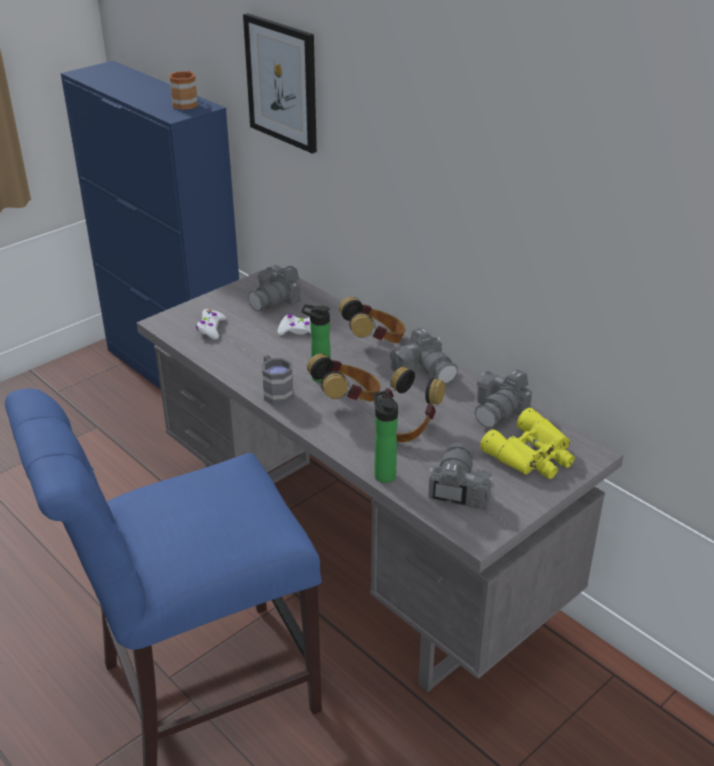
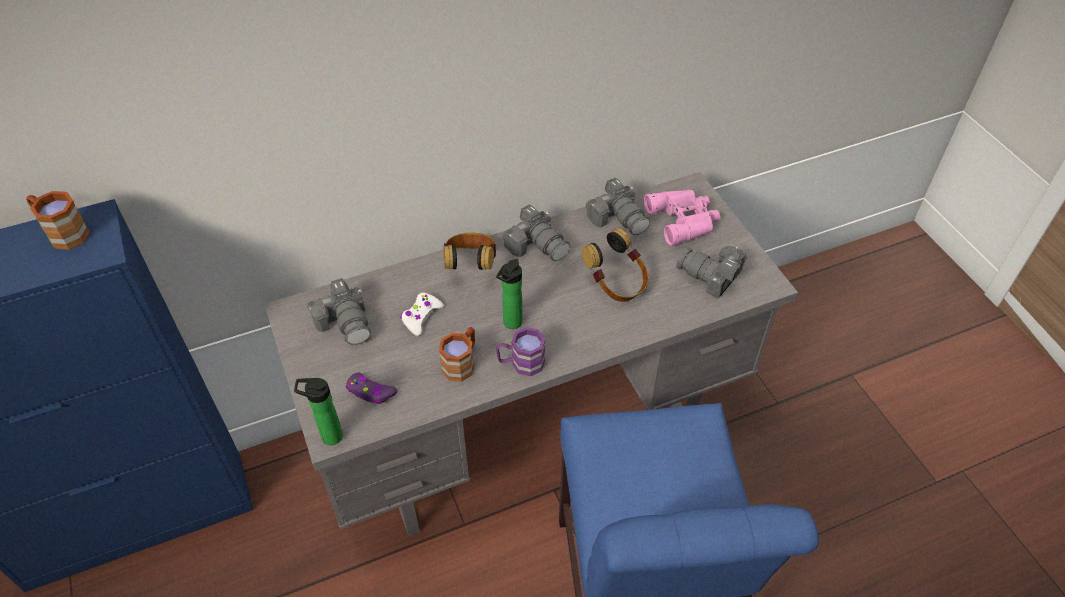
camera: 70 degrees left, 15 degrees up
white game controller [196,309,226,340] -> purple game controller [346,372,398,404]
picture [243,13,317,154] -> none
grey mug [262,355,294,405] -> purple mug [496,327,545,376]
headphones [307,354,381,401] -> none
bottle [373,391,398,483] -> bottle moved to [294,378,343,445]
camera [390,328,458,384] -> camera turned 60 degrees clockwise [502,204,570,261]
yellow binoculars [480,408,575,479] -> pink binoculars [644,190,720,246]
none -> brown mug [439,327,475,382]

